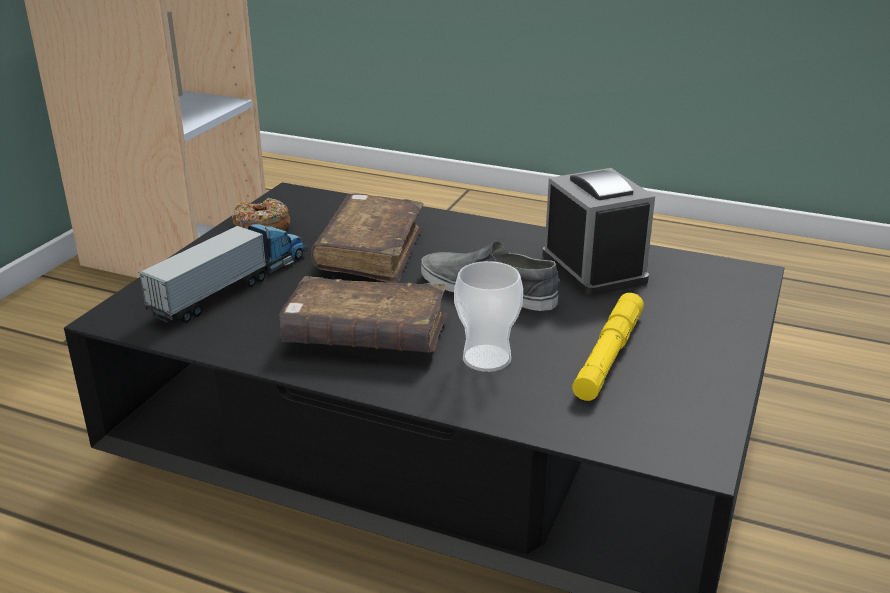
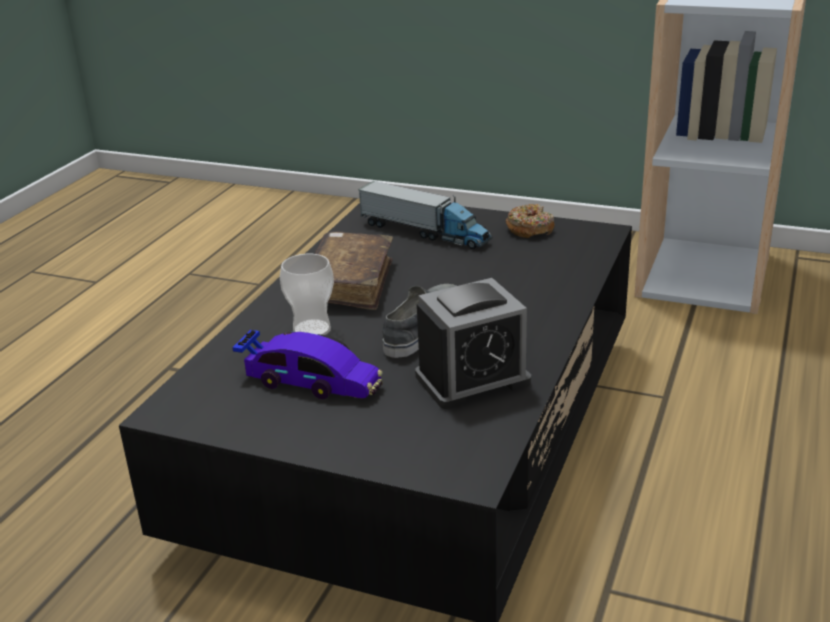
camera: 90 degrees right, 0 degrees up
brown book [311,193,423,283] -> none
yellow flashlight [572,293,644,401] -> toy car [232,330,383,399]

